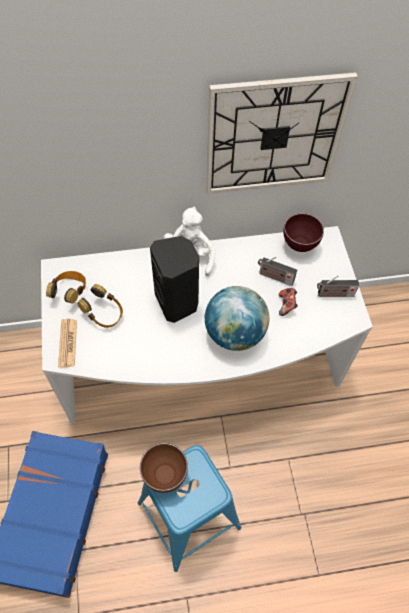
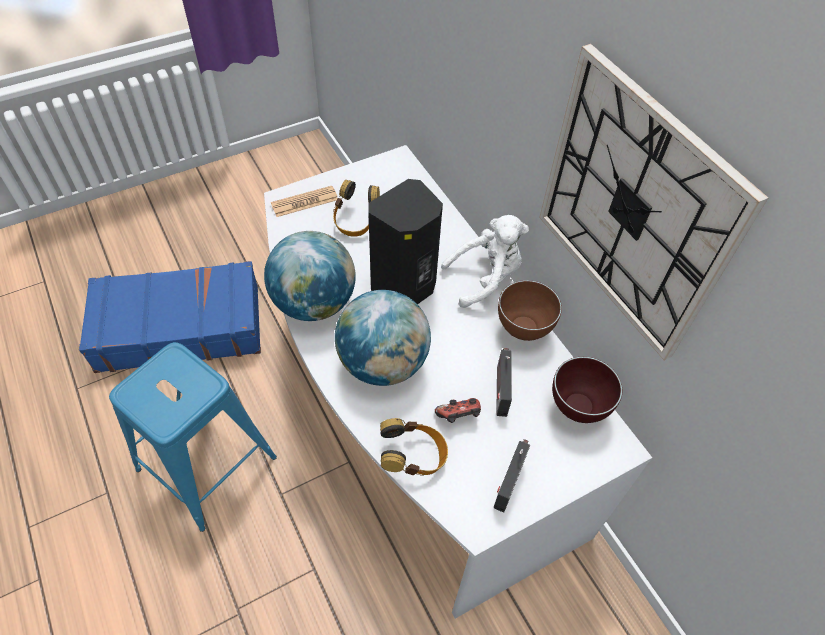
camera: 70 degrees right, 5 degrees down
headphones [46,271,86,304] -> headphones moved to [380,418,448,476]
brown bowl [140,443,188,493] -> brown bowl moved to [498,280,562,341]
radio [317,276,359,297] -> radio turned 45 degrees clockwise [493,439,530,513]
none -> globe [264,231,356,321]

